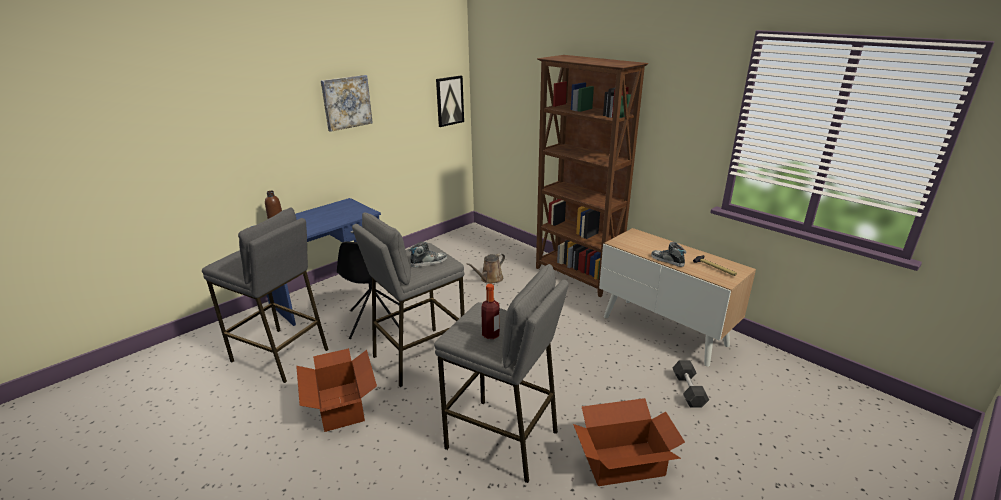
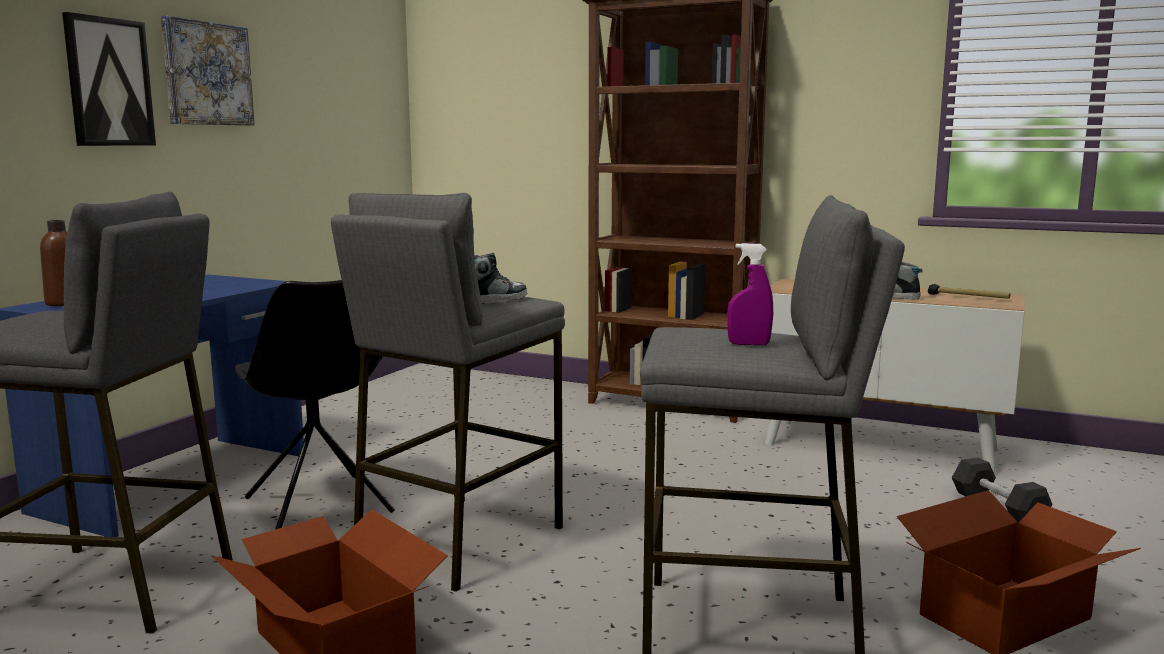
camera: 20 degrees left, 15 degrees down
picture [436,75,464,127] -> picture moved to [62,12,156,146]
brown watering can [467,253,505,284] -> none
bottle [481,284,500,339] -> purple spray bottle [727,243,773,346]

